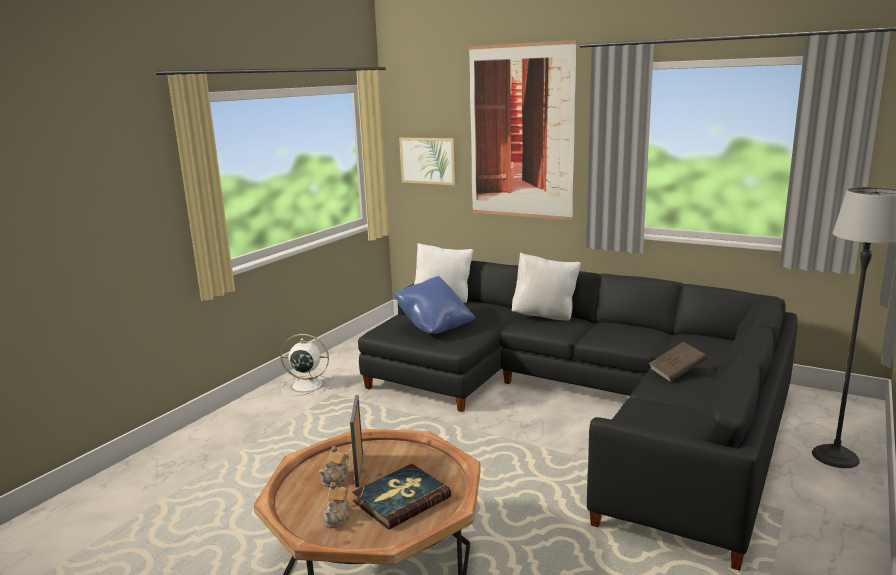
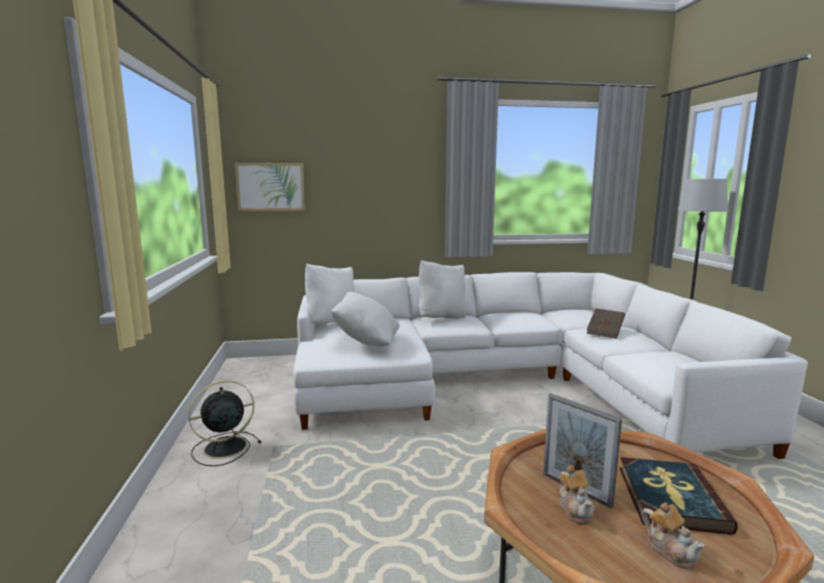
camera: 40 degrees left, 5 degrees down
white fan [280,334,332,396] -> black fan [188,380,261,466]
black sofa [358,260,798,571] -> white sofa [293,272,808,459]
blue pillow [395,276,475,334] -> white pillow [331,292,400,347]
picture [469,40,577,220] -> none

